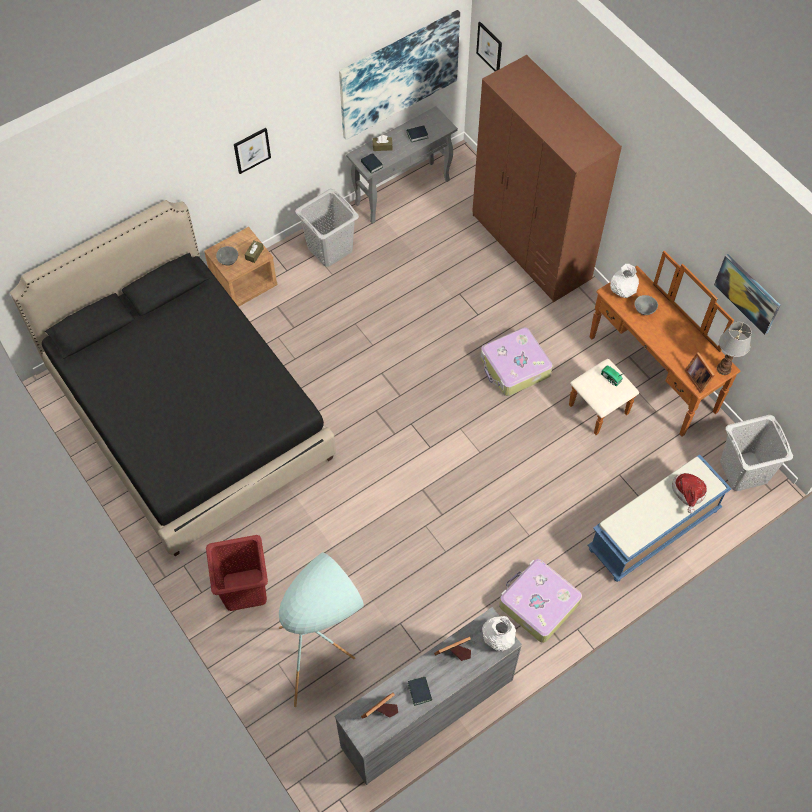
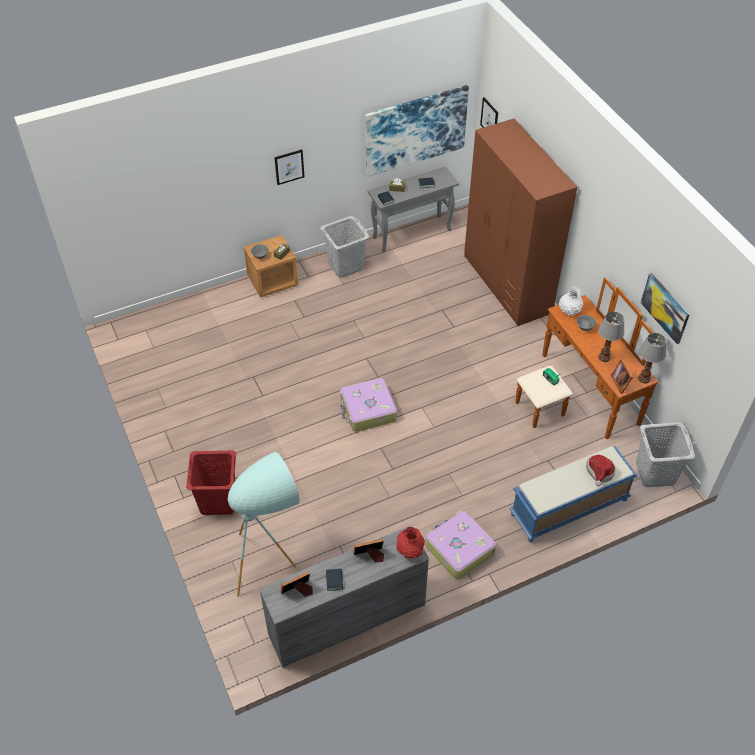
camera: 10 degrees right, 10 degrees down
black bed [10,200,336,556] -> none
suitcase [480,327,553,396] -> suitcase moved to [340,378,397,432]
white vase [482,616,516,651] -> red vase [396,527,425,559]
none -> table lamp [598,311,624,362]

